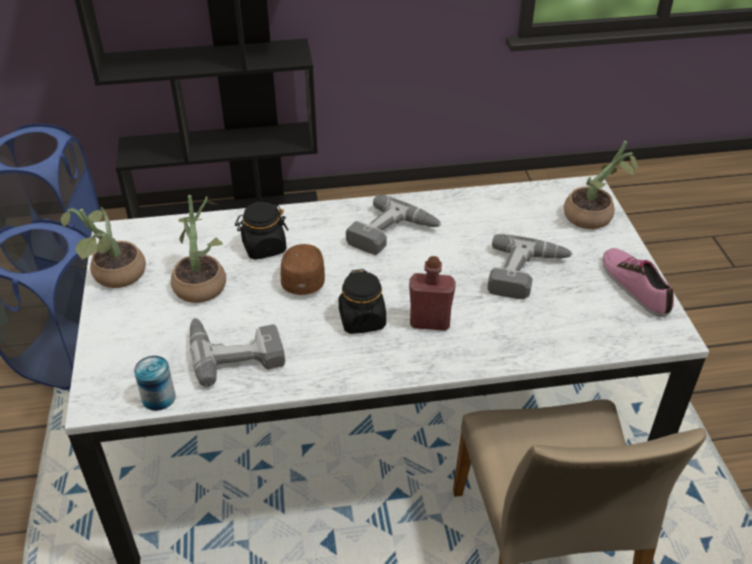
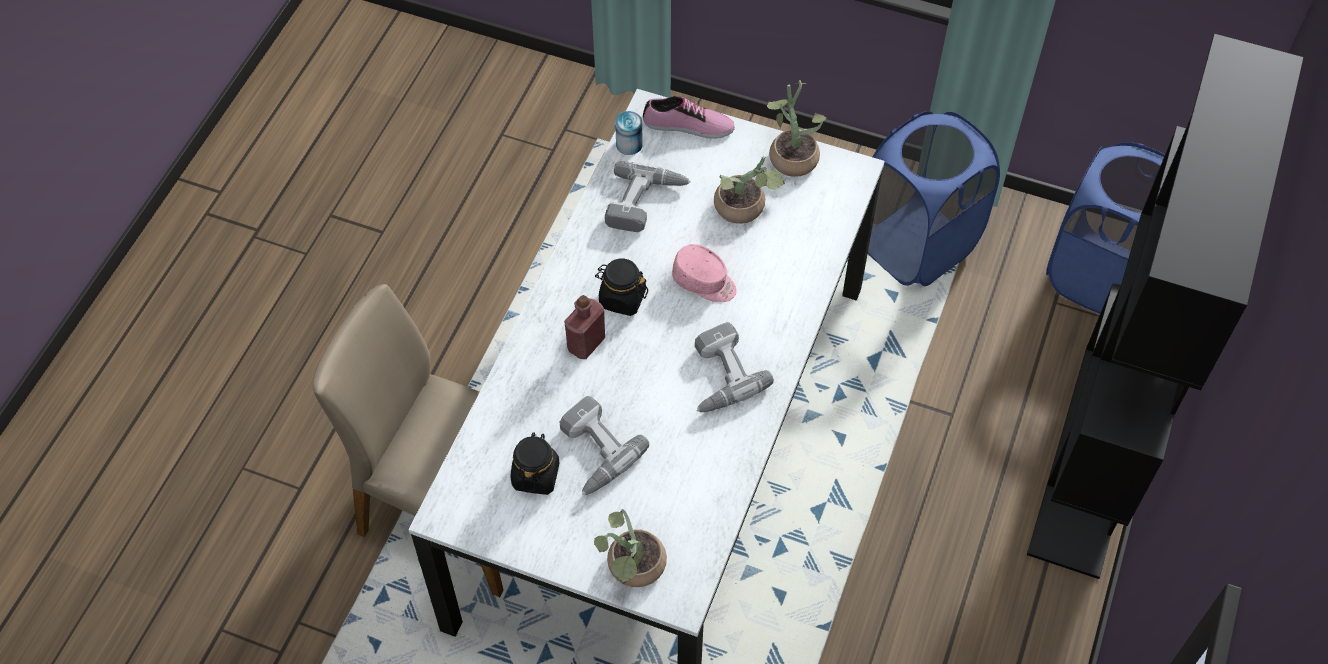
camera: 120 degrees right, 15 degrees up
black jar [235,202,288,260] -> black jar moved to [510,433,559,495]
brown cap [280,244,325,295] -> pink cap [672,244,737,302]
shoe [602,248,674,317] -> shoe moved to [643,96,735,139]

